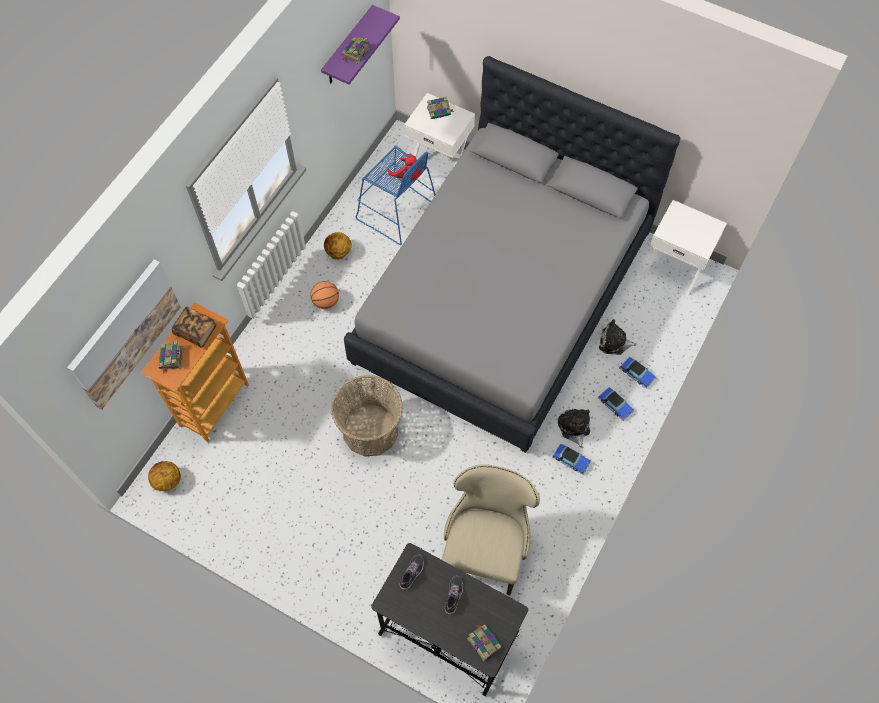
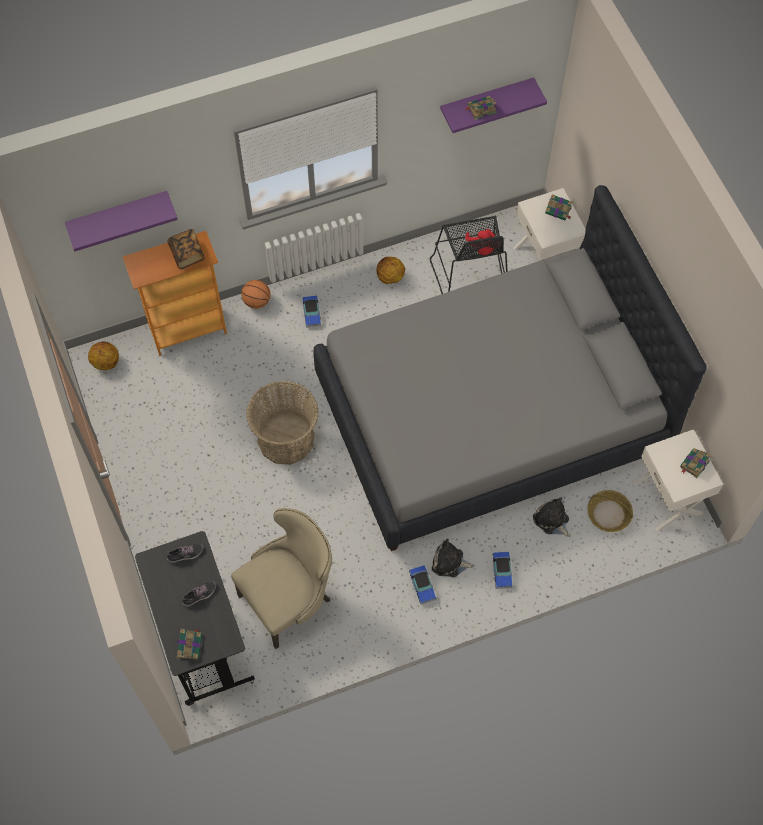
camera: 40 degrees right, 0 degrees up
picture [67,260,181,409] -> purple shelf [65,191,178,252]
book [159,340,183,373] -> book moved to [680,448,711,478]
basketball [311,281,339,309] -> basketball moved to [241,280,271,309]
blue stool [356,145,436,245] -> black stool [430,216,508,294]
plush toy [558,409,590,448] -> plush toy turned 105 degrees counterclockwise [432,539,474,577]
toy car [620,357,656,389] -> toy car moved to [302,295,321,328]
none -> basket [587,490,633,532]

